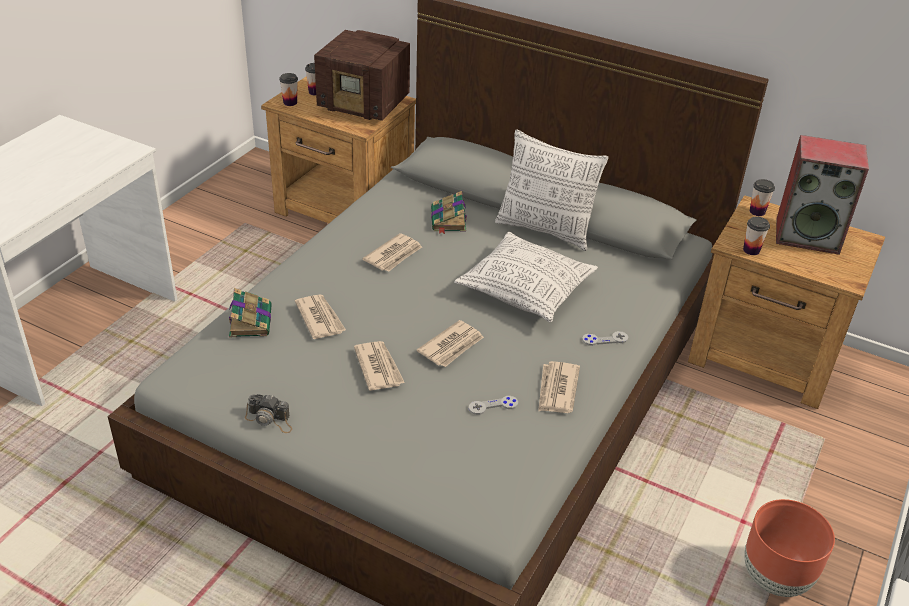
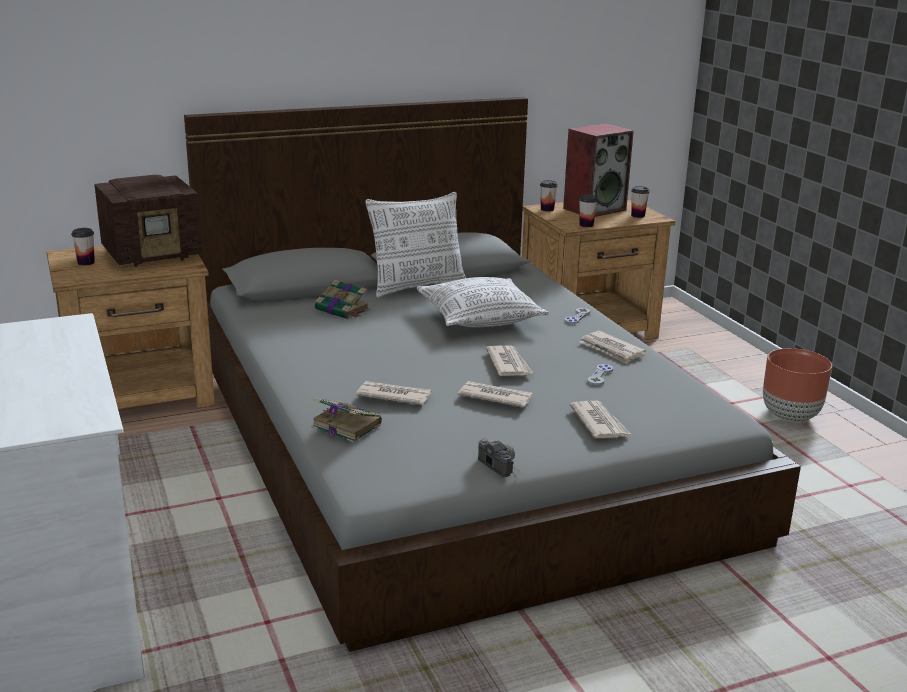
camera: 50 degrees left, 15 degrees down
camera [245,394,292,433] -> camera turned 90 degrees counterclockwise [478,439,520,477]
cup [279,73,298,106] -> cup moved to [631,186,650,218]
newspaper [363,233,422,272] -> newspaper moved to [570,401,631,439]

